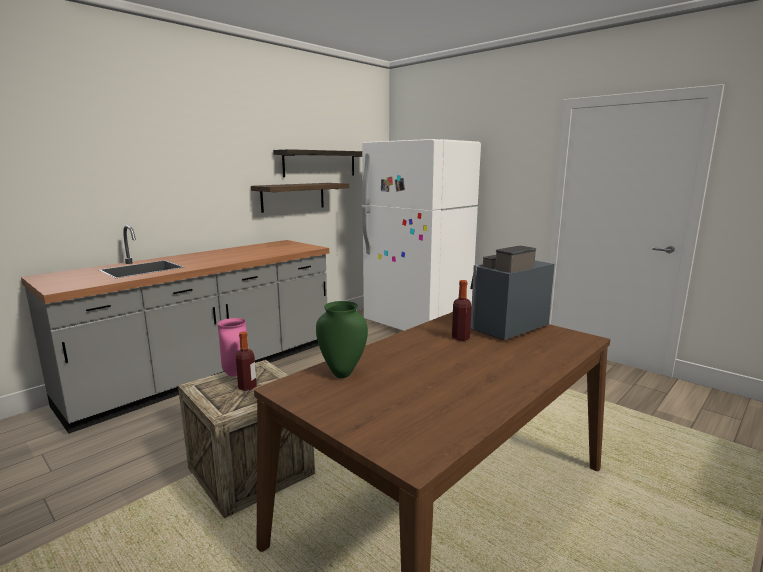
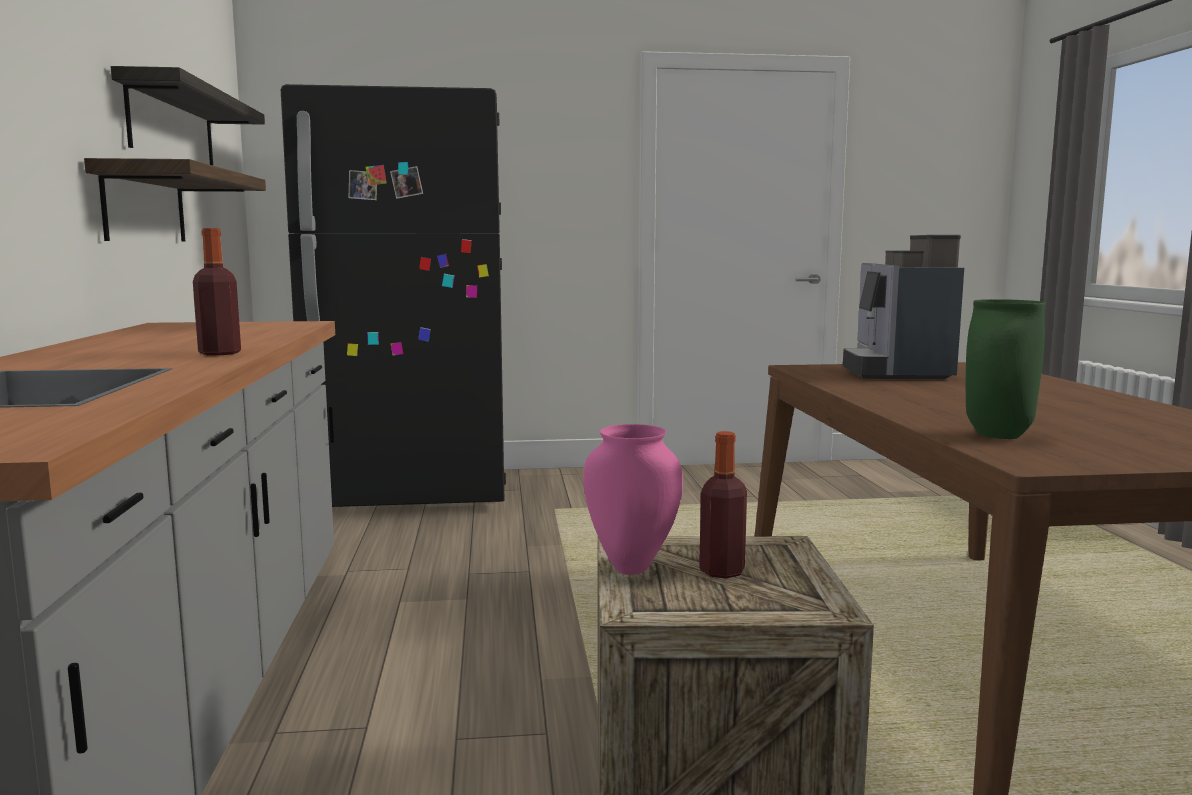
camera: 50 degrees left, 5 degrees down
white fridge [362,139,481,331] -> black fridge [281,84,506,507]
bottle [452,280,472,341] -> bottle moved to [193,228,241,356]

